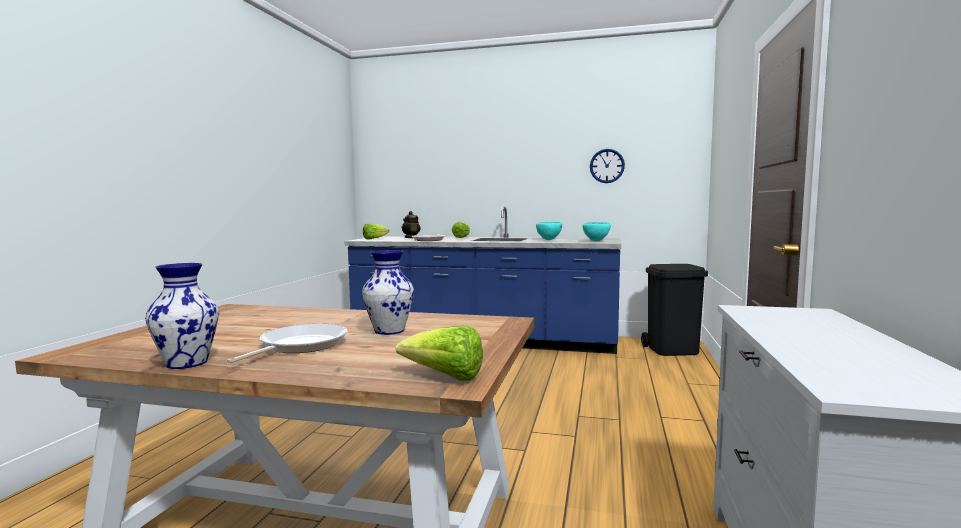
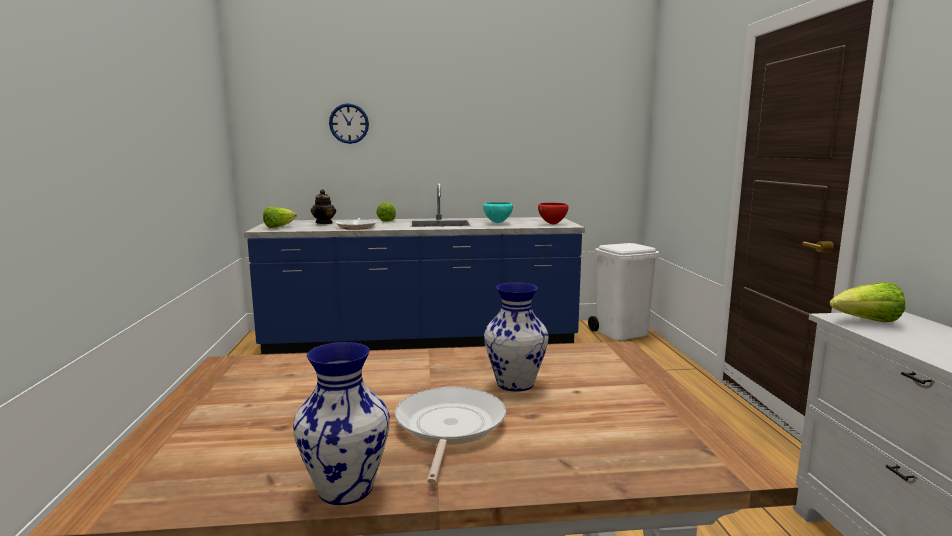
camera: 20 degrees left, 5 degrees up
lettuce [396,325,483,381] -> lettuce moved to [830,282,905,322]
turquoise bowl [583,222,611,242] -> red bowl [538,203,569,224]
wall clock [590,149,625,183] -> wall clock moved to [329,103,369,144]
black trash can [641,264,708,356] -> white trash can [588,243,660,340]

